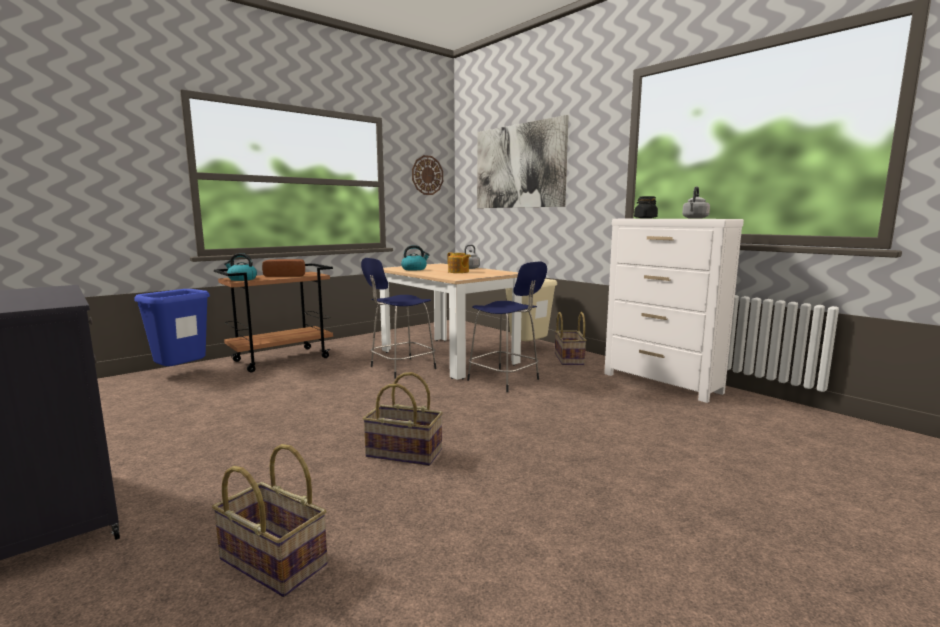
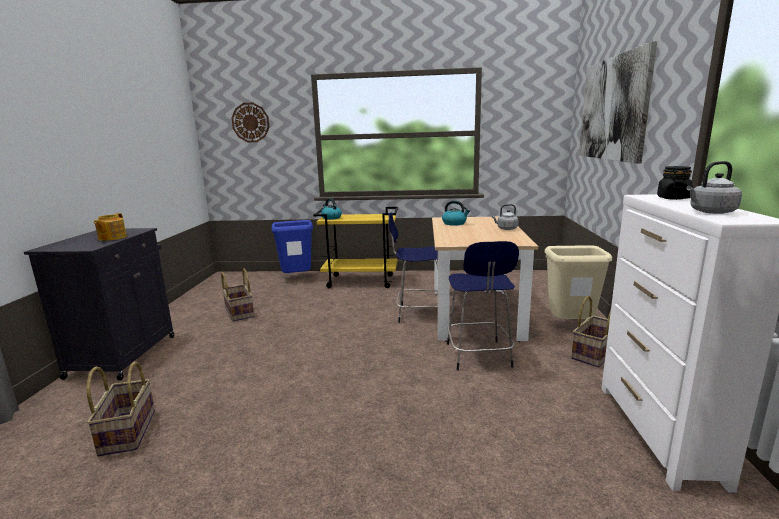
camera: 45 degrees right, 5 degrees up
brown cart [214,263,333,373] -> yellow cart [313,207,398,288]
bread [262,259,305,277] -> none
basket [362,372,443,466] -> basket moved to [221,269,254,322]
wall clock [412,155,443,195] -> wall clock moved to [231,103,270,142]
teapot [447,252,471,273] -> teapot moved to [94,213,127,241]

